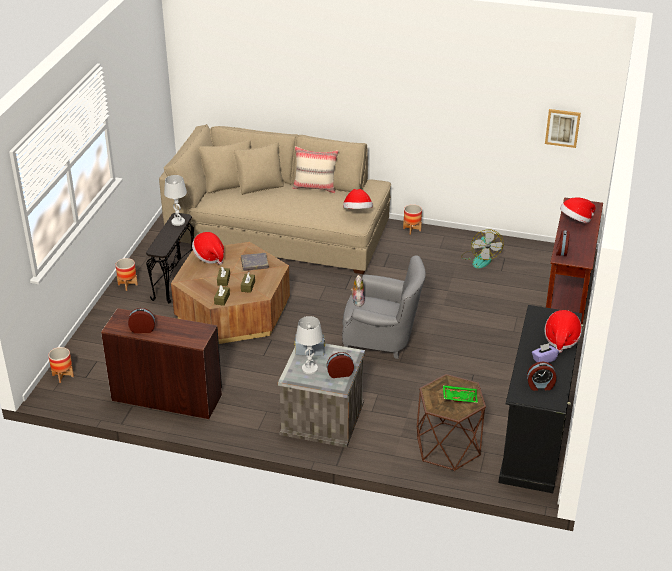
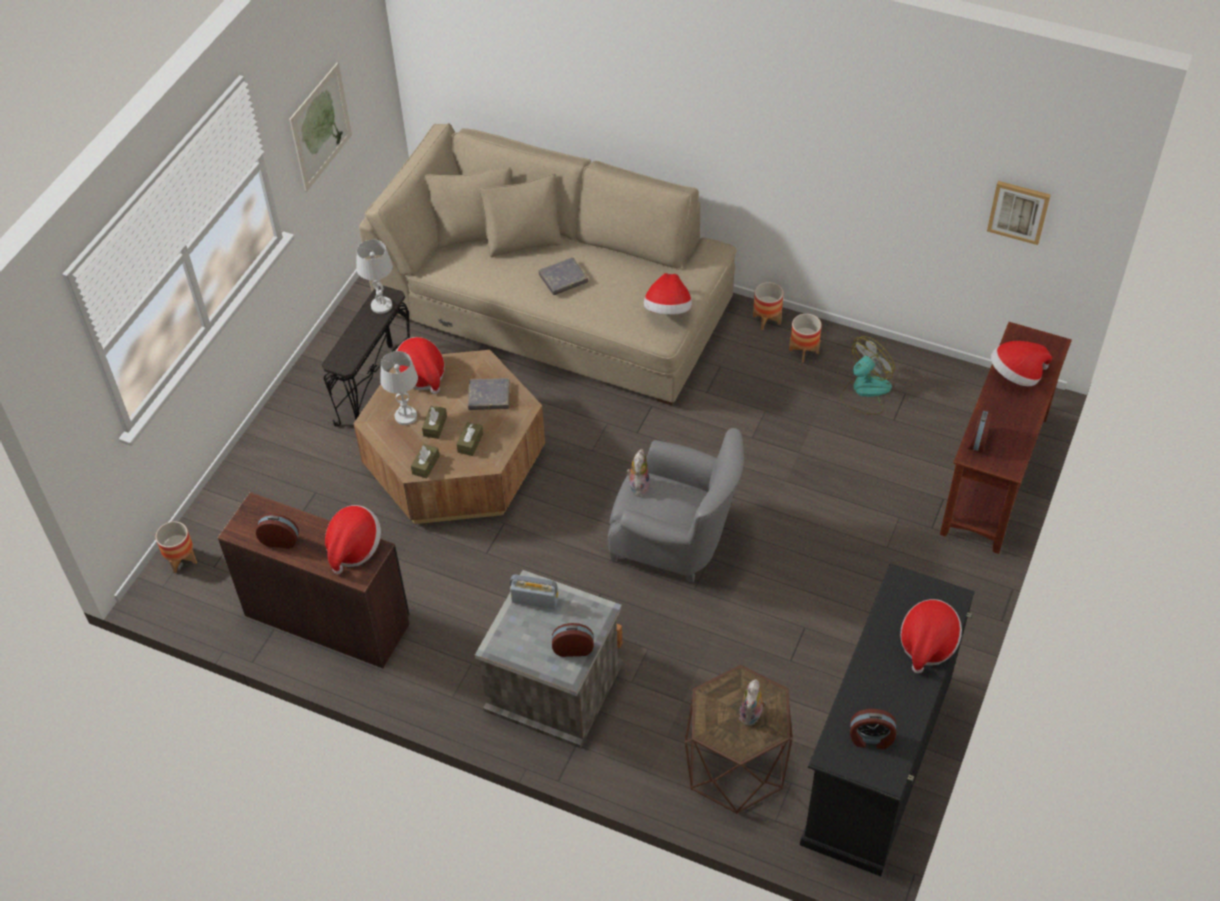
camera: 10 degrees right, 15 degrees up
planter [116,258,138,291] -> planter moved to [789,314,821,363]
beige pillow [293,146,339,193] -> none
white table lamp [296,316,323,374] -> white table lamp moved to [380,351,418,425]
green tray [443,385,478,403] -> plush toy [740,679,767,726]
fan [461,230,504,268] -> fan turned 135 degrees counterclockwise [840,336,895,415]
purple tissue box [532,343,559,363] -> none
none -> picture [289,62,352,192]
none -> hat [325,505,381,574]
none -> grey book [539,257,588,295]

